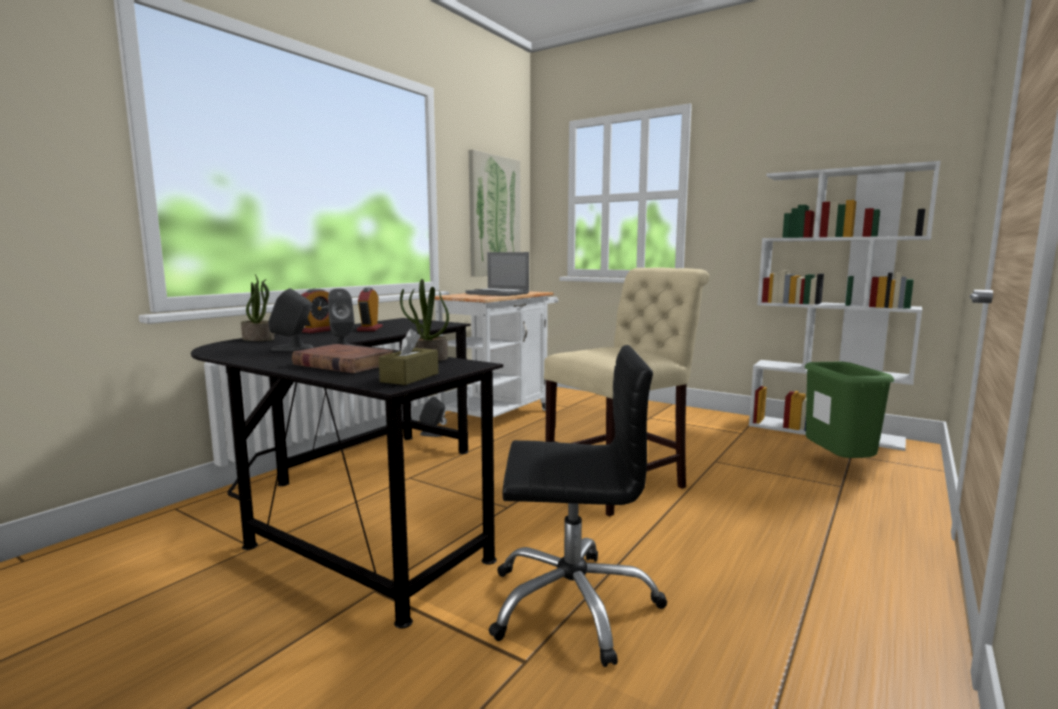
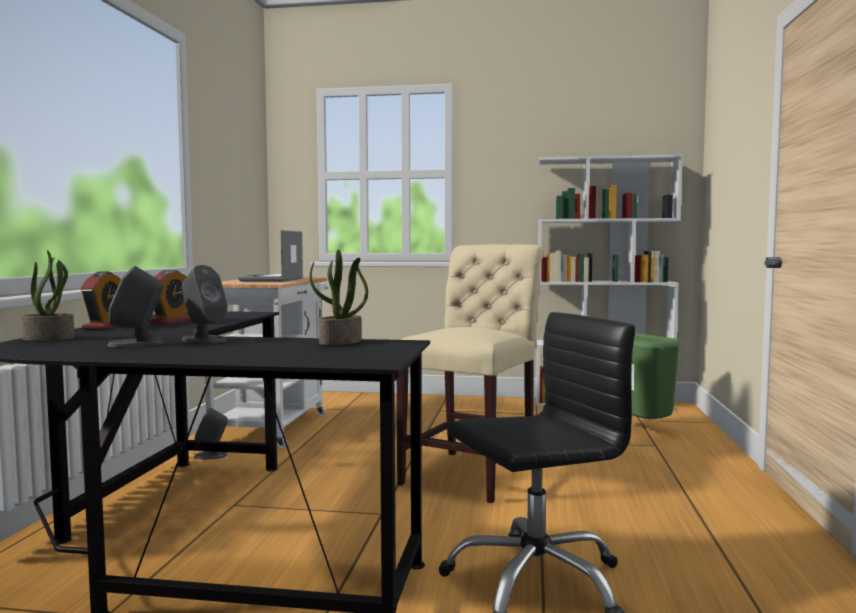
camera: 25 degrees left, 5 degrees down
brown book [292,344,396,373] -> none
alarm clock [357,288,382,331] -> alarm clock turned 135 degrees counterclockwise [149,270,191,325]
brown tissue box [379,329,438,385] -> none
laptop [466,252,529,296] -> laptop turned 90 degrees clockwise [238,230,303,282]
picture [469,149,521,277] -> none

